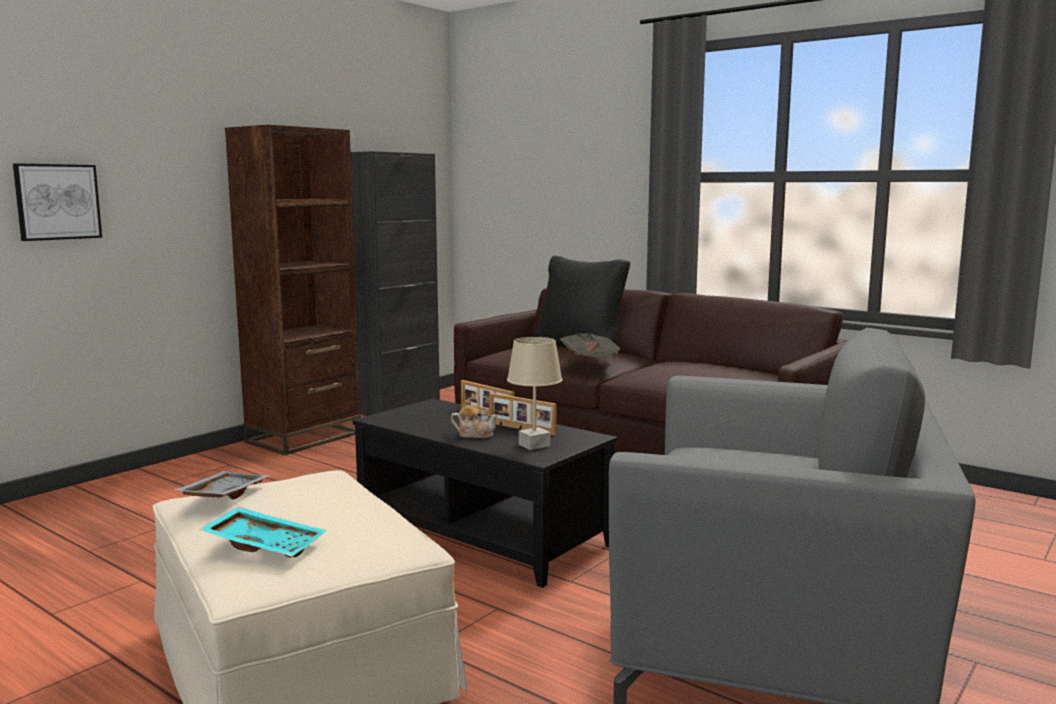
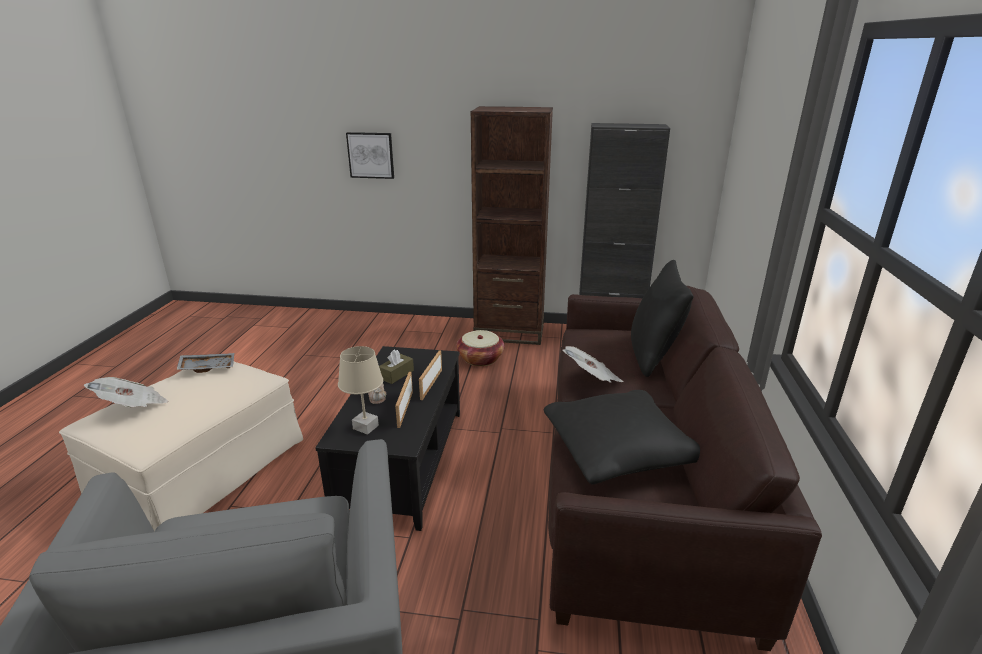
camera: 60 degrees right, 15 degrees up
turquoise tray [199,507,327,558] -> newspaper [84,377,169,408]
none -> brown tissue box [379,349,414,384]
none -> basket [457,330,504,366]
none -> black pillow [544,390,700,484]

